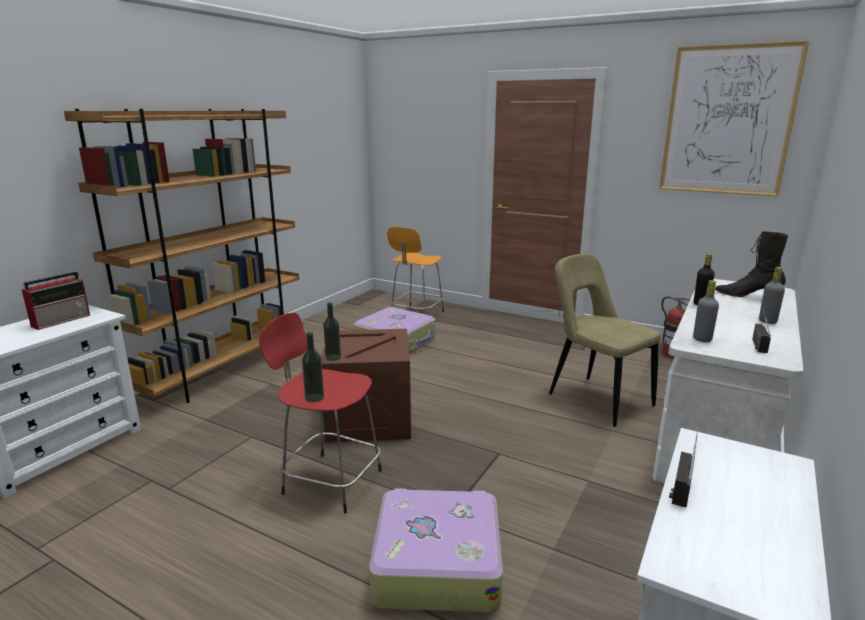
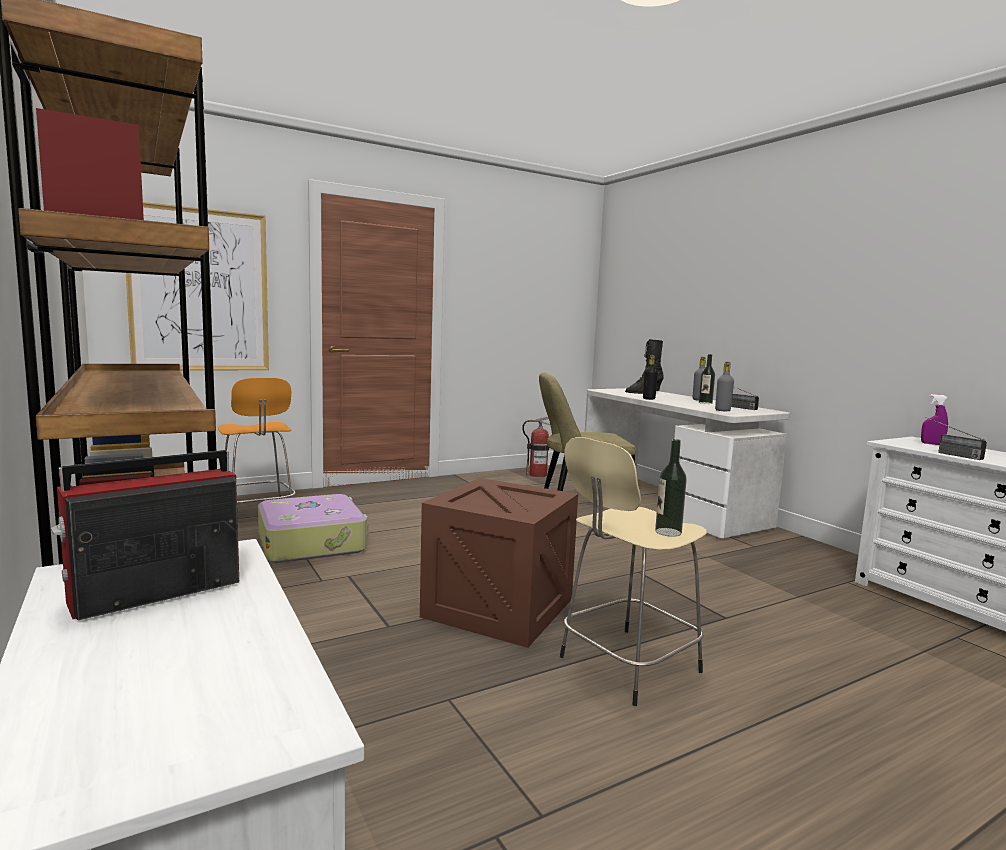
camera: 60 degrees left, 10 degrees down
radio [21,272,90,330] -> radio turned 105 degrees counterclockwise [51,450,239,620]
red stool [259,313,382,513] -> beige stool [560,437,707,706]
bottle [323,302,341,361] -> bottle moved to [699,354,715,404]
suitcase [369,488,503,612] -> none
picture [659,41,809,196] -> picture moved to [126,202,269,371]
none -> purple spray bottle [921,394,948,445]

